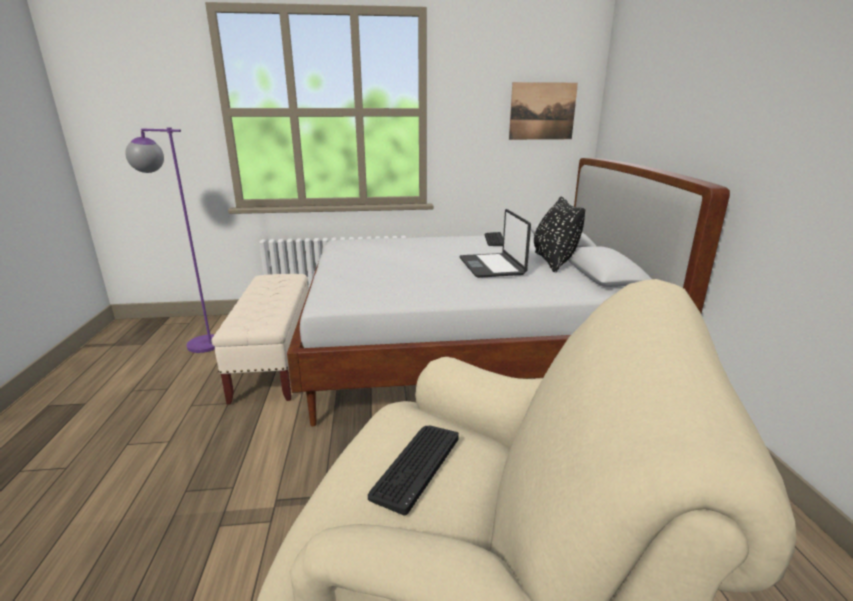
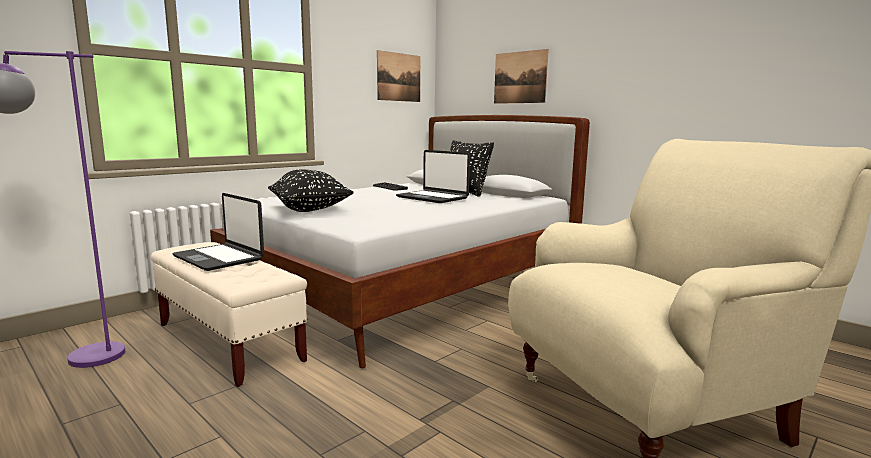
camera: 40 degrees left, 10 degrees down
keyboard [368,426,459,515] -> none
none -> laptop [173,193,264,271]
none -> black pillow [268,170,353,212]
none -> picture [494,49,549,104]

